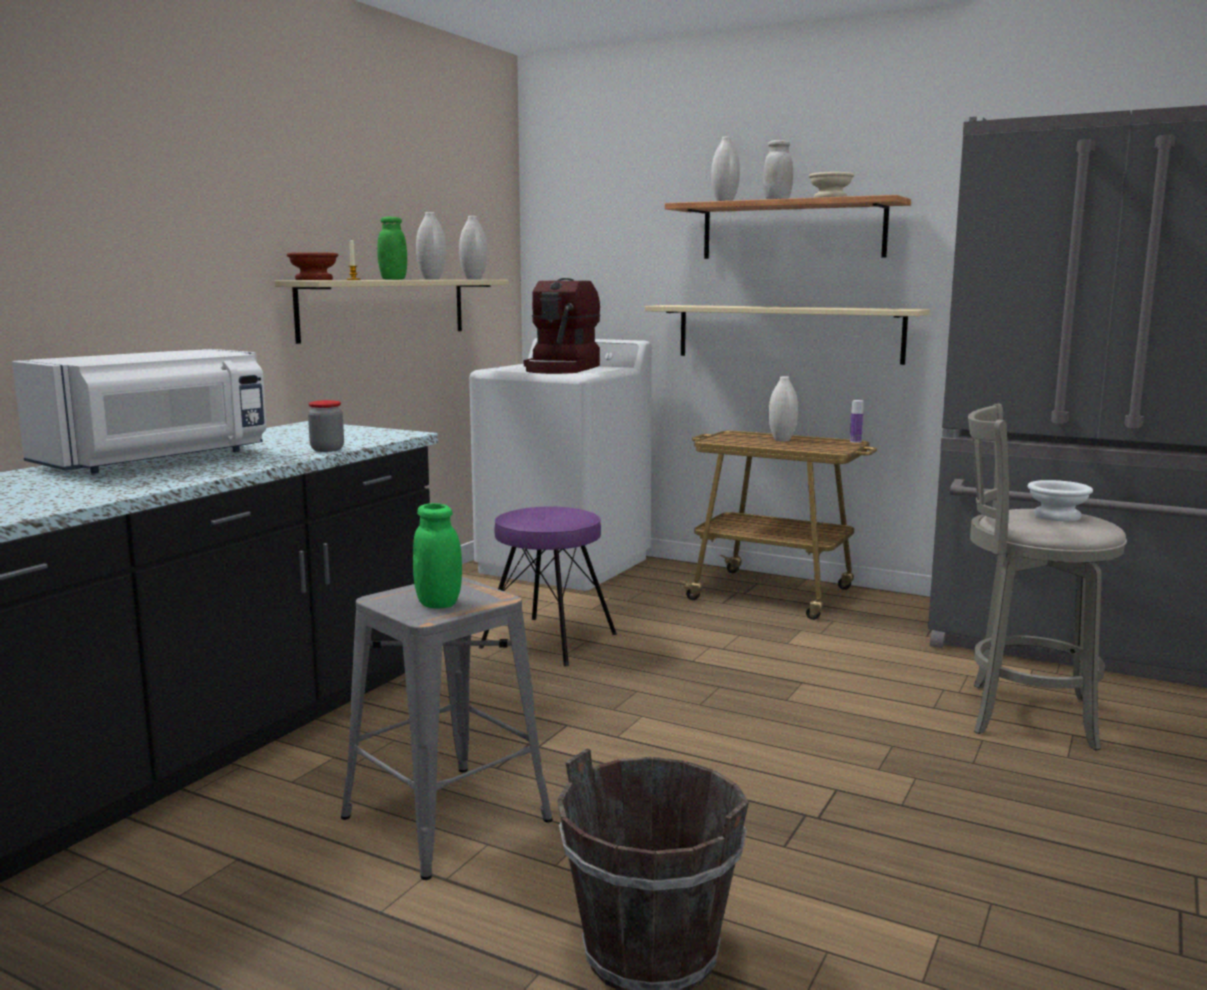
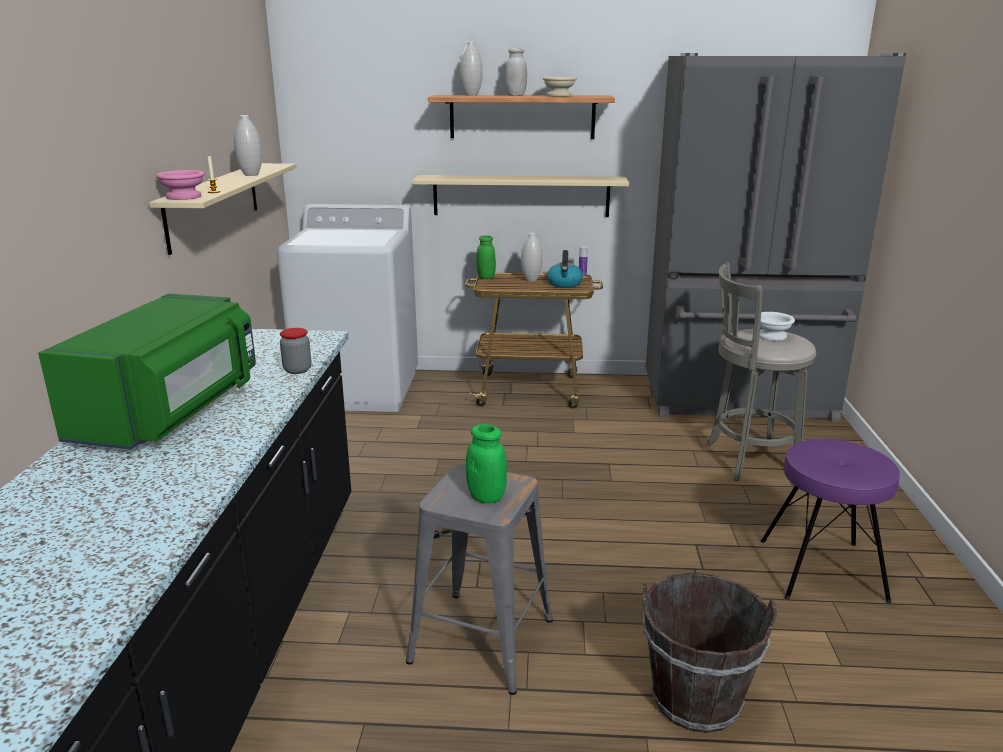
camera: 25 degrees left, 10 degrees up
white microwave [12,349,267,474] -> green microwave [38,293,256,450]
brown bowl [287,252,338,280] -> pink bowl [156,170,205,200]
green jar [377,217,407,280] -> green jar moved to [476,235,496,279]
white vase [459,216,487,279] -> none
purple stool [479,507,617,666] -> purple stool moved to [760,439,900,604]
coffee machine [524,278,600,374] -> none
none -> kettle [547,250,583,288]

